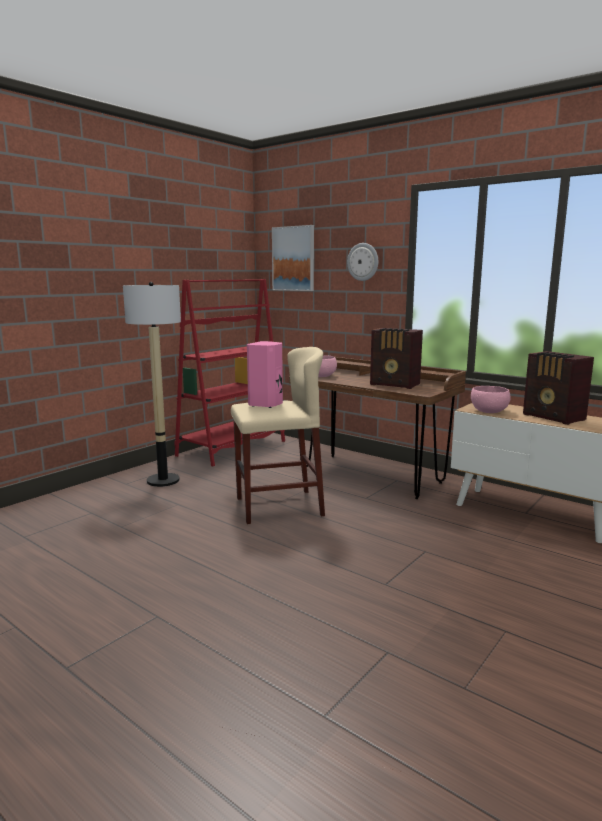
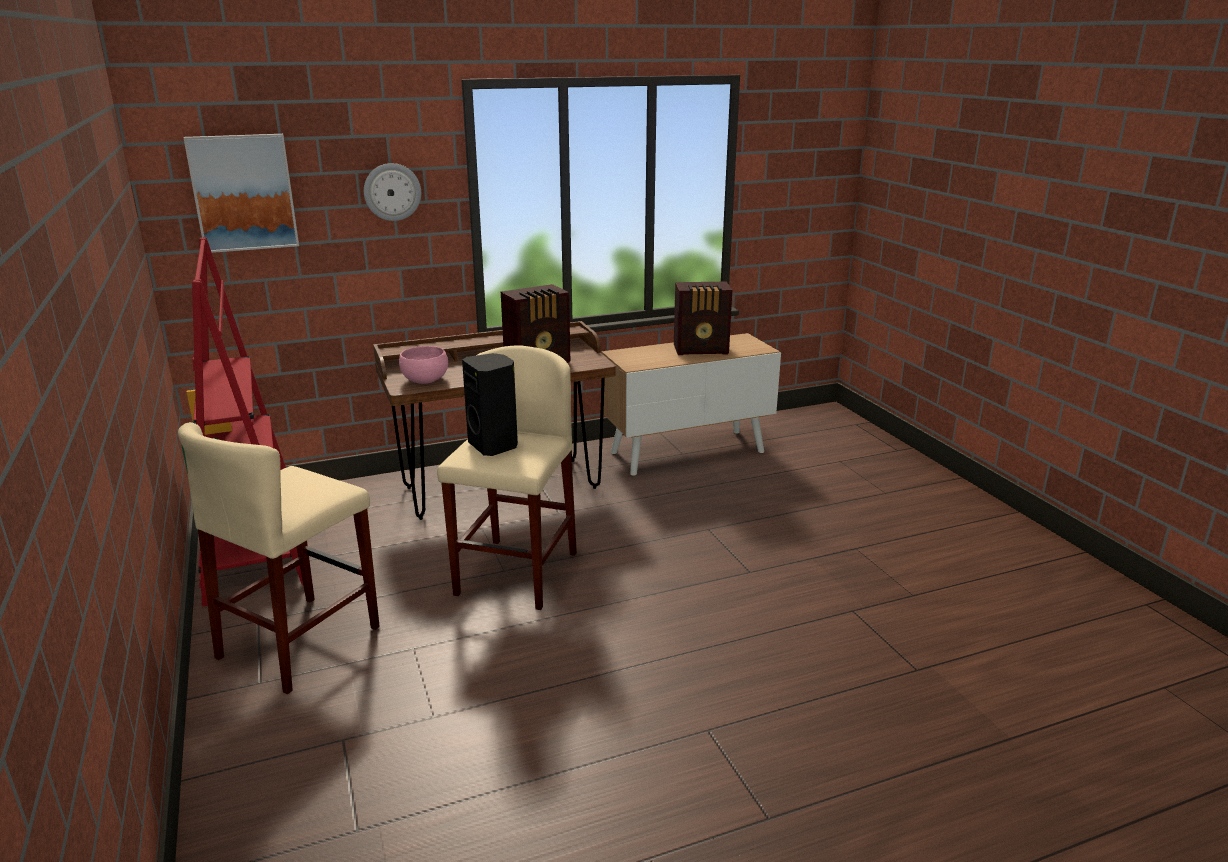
camera: 60 degrees left, 10 degrees up
floor lamp [123,282,181,487] -> beige stool [178,422,380,694]
pink speaker [247,341,283,408] -> black speaker [462,353,518,456]
pink bowl [471,386,511,413] -> none

